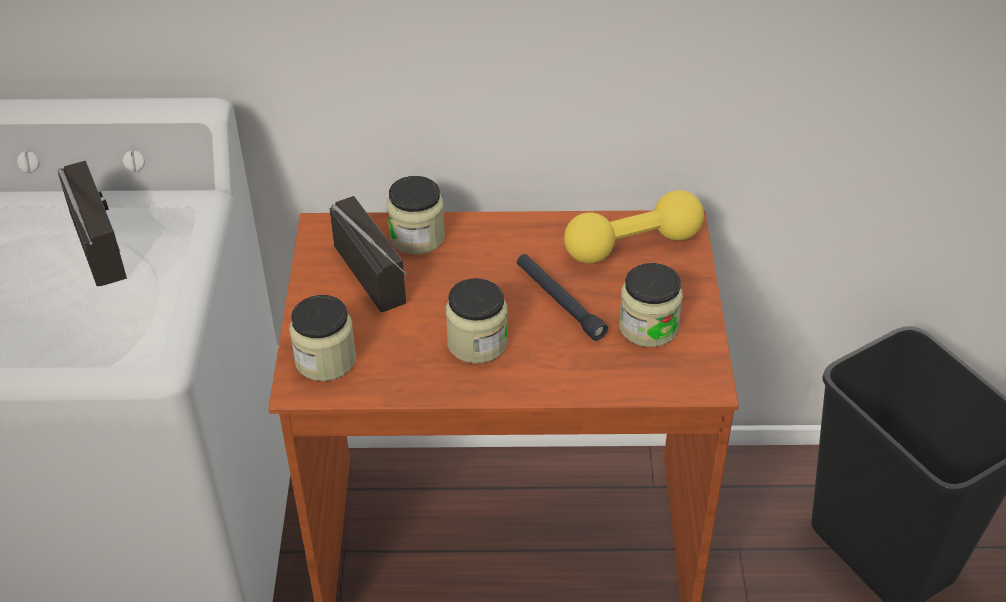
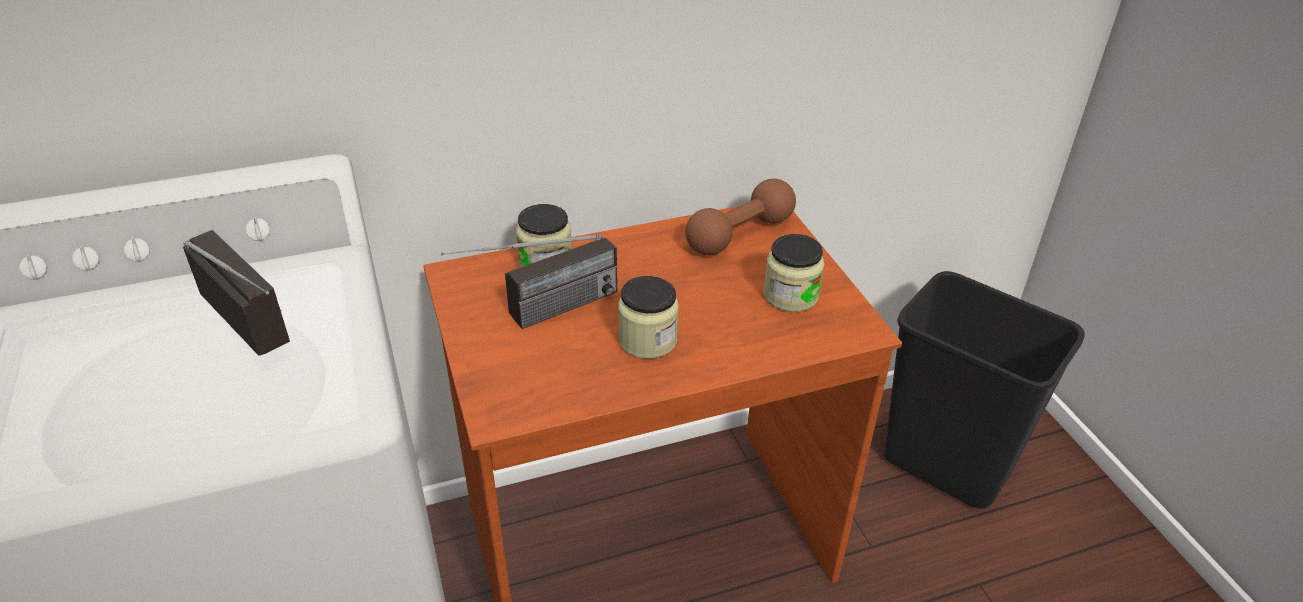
camera: 20 degrees left, 5 degrees down
jar [289,295,356,381] -> none
radio [329,196,407,312] -> radio turned 105 degrees clockwise [441,234,617,329]
black flashlight [517,254,608,341] -> none
yellow dumbbell [564,190,704,263] -> brown dumbbell [686,178,796,255]

